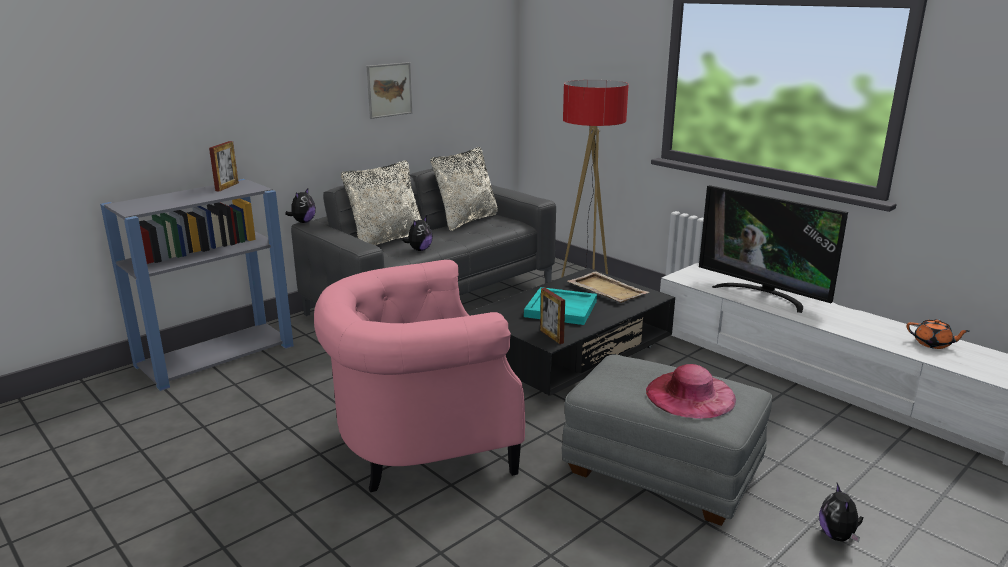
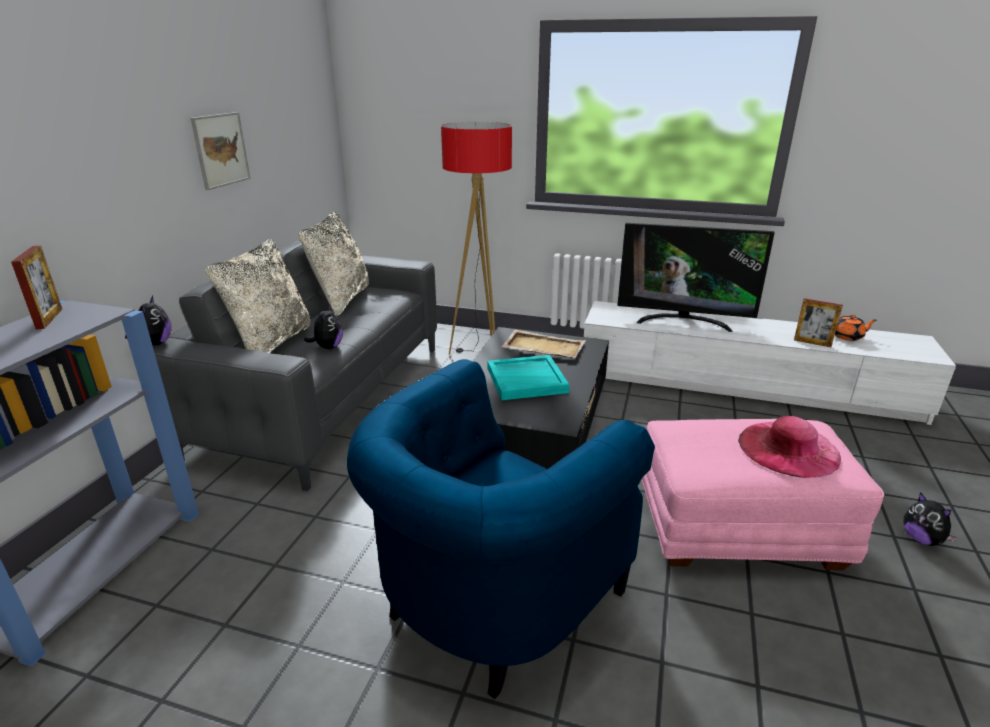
camera: 30 degrees left, 5 degrees up
pink armchair [314,260,525,492] -> blue armchair [347,359,655,699]
picture frame [540,288,565,344] -> picture frame moved to [794,298,843,347]
grey ottoman [562,354,772,526] -> pink ottoman [641,419,884,570]

